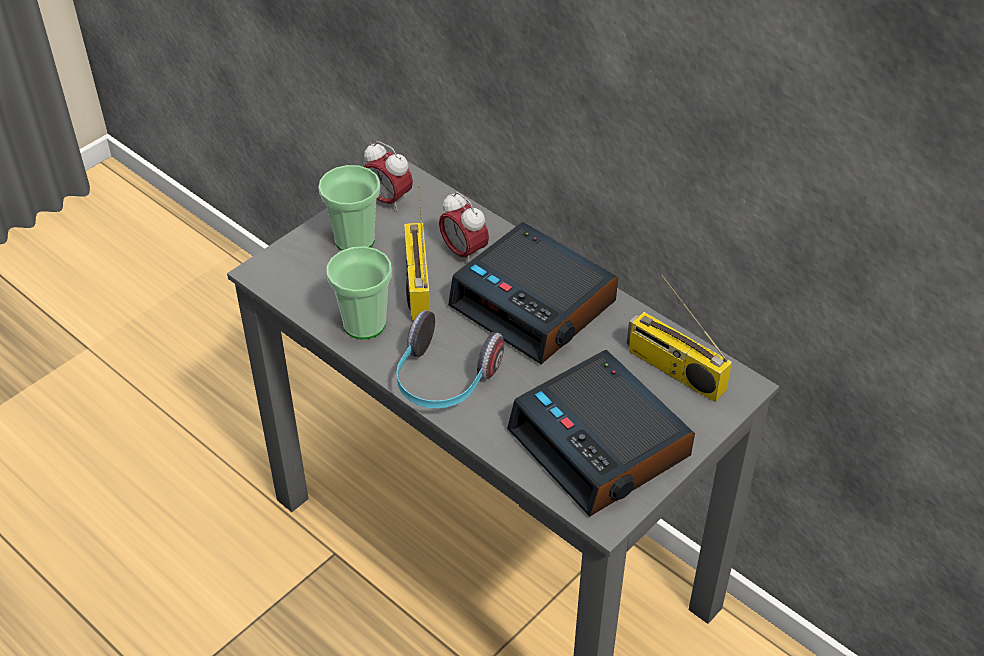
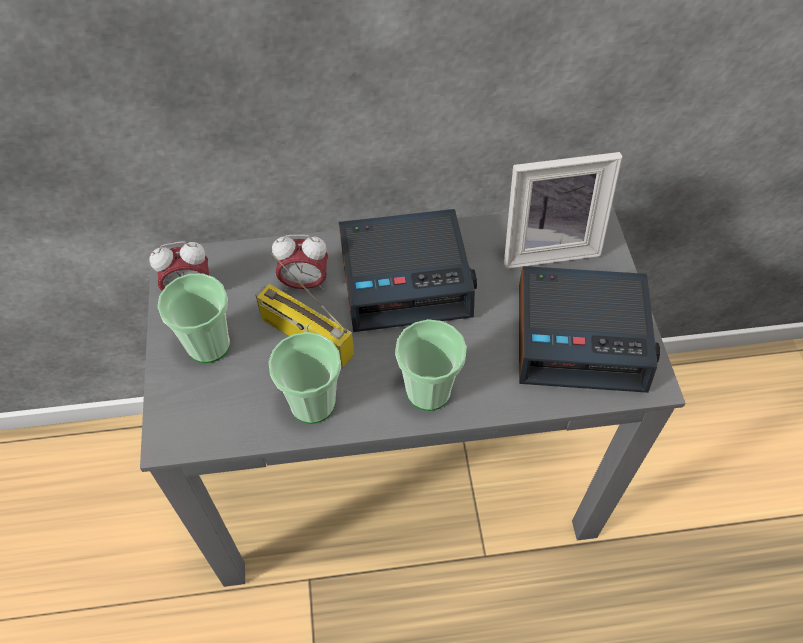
camera: 50 degrees left, 10 degrees up
headphones [397,310,504,408] -> cup [395,319,467,411]
radio [627,274,732,402] -> picture frame [504,152,622,269]

